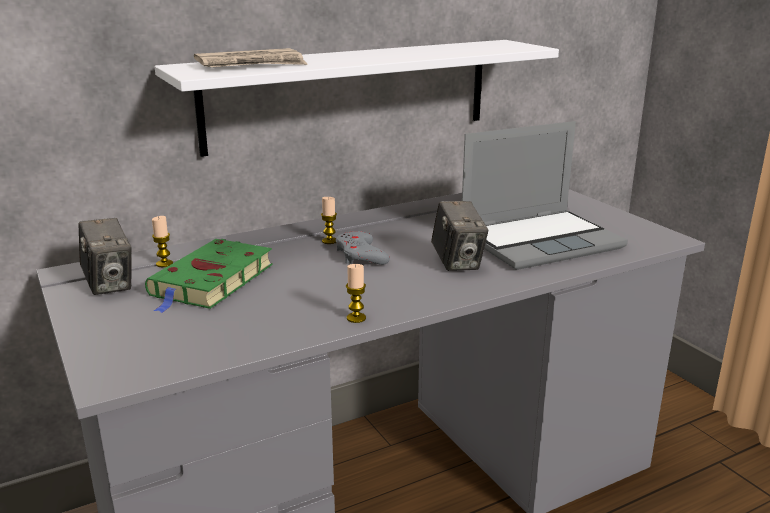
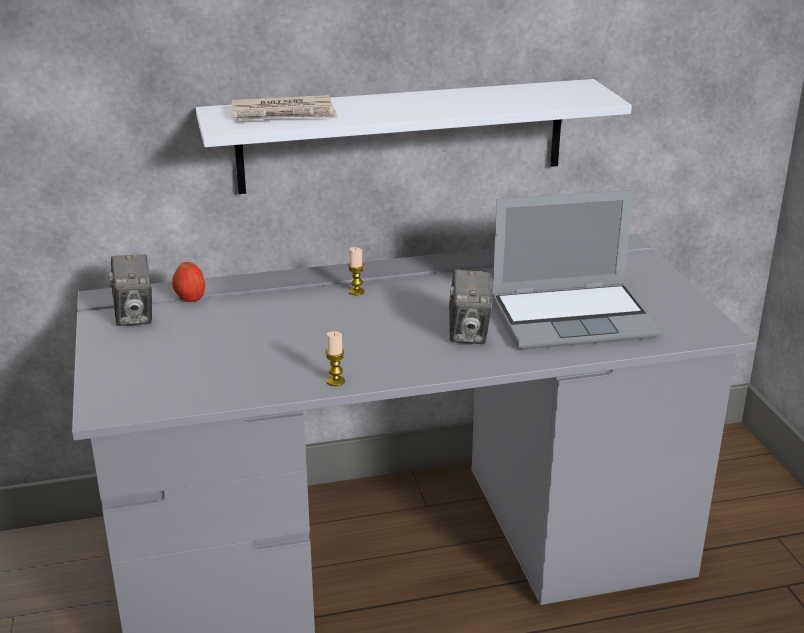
camera: 15 degrees right, 5 degrees up
green book [145,239,273,313] -> none
candle [152,216,173,267] -> apple [172,262,205,302]
grey game controller [335,231,390,265] -> none

